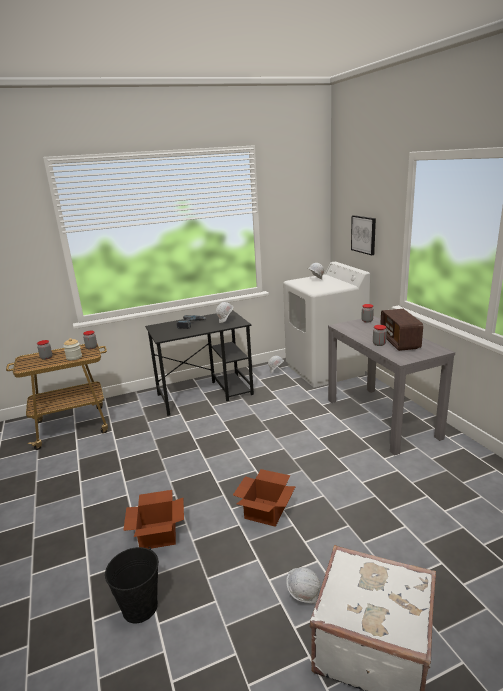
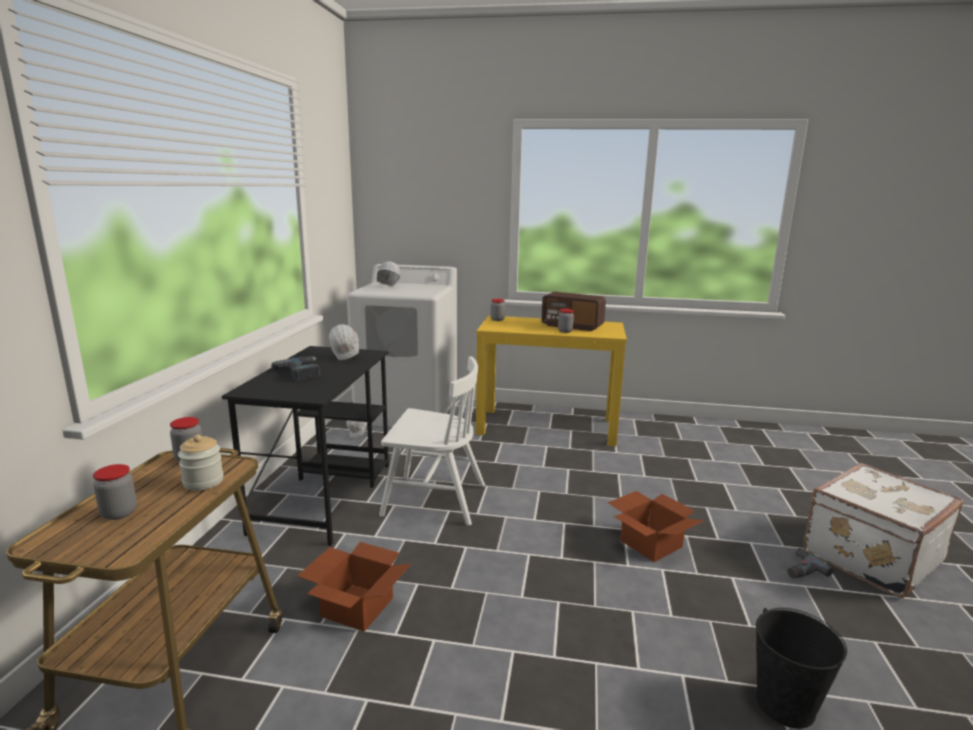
camera: 60 degrees left, 5 degrees down
cardboard box [123,490,184,549] -> cardboard box moved to [297,542,411,632]
white hard hat [286,567,320,604] -> power drill [787,548,834,579]
grey console table [328,316,455,455] -> yellow console table [476,316,627,446]
picture [351,215,376,255] -> none
none -> white chair [379,356,485,526]

